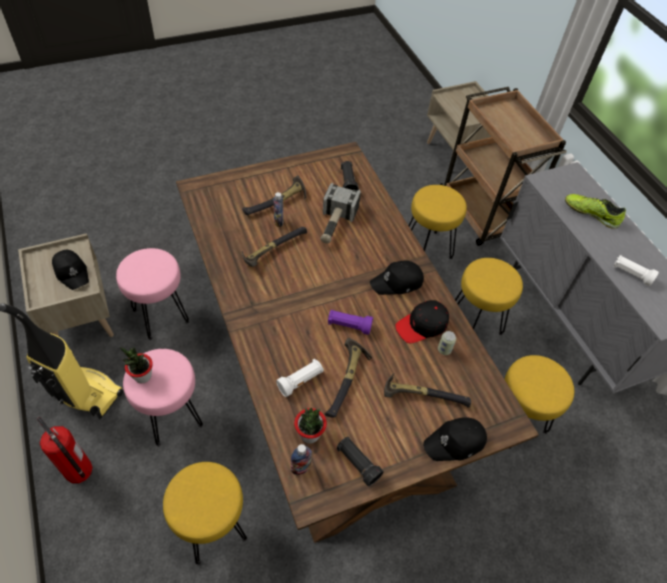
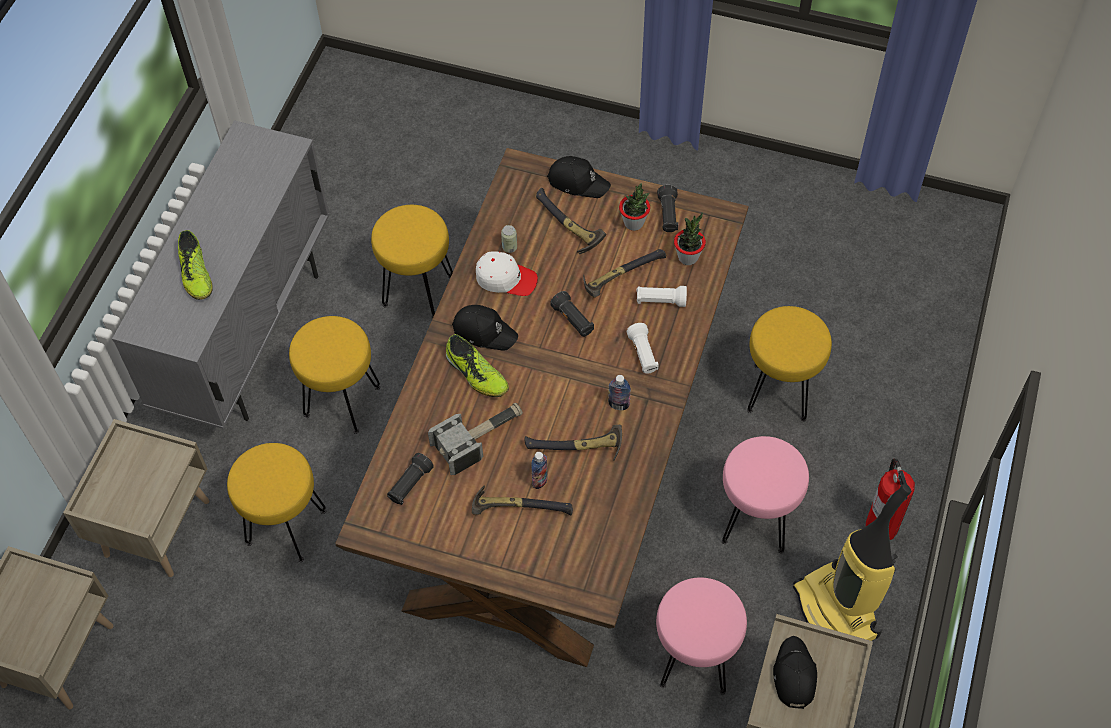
camera: 135 degrees left, 5 degrees up
potted plant [120,347,153,384] -> potted plant moved to [619,183,650,231]
bottle [291,444,312,475] -> bottle moved to [608,375,631,410]
purple flashlight [328,310,373,335] -> black flashlight [550,291,594,337]
black cap [395,300,449,343] -> white cap [476,251,538,296]
brown cart [440,87,567,246] -> beige nightstand [63,419,209,577]
white flashlight [614,255,659,286] -> white flashlight moved to [627,323,659,373]
none -> shoe [446,334,509,397]

